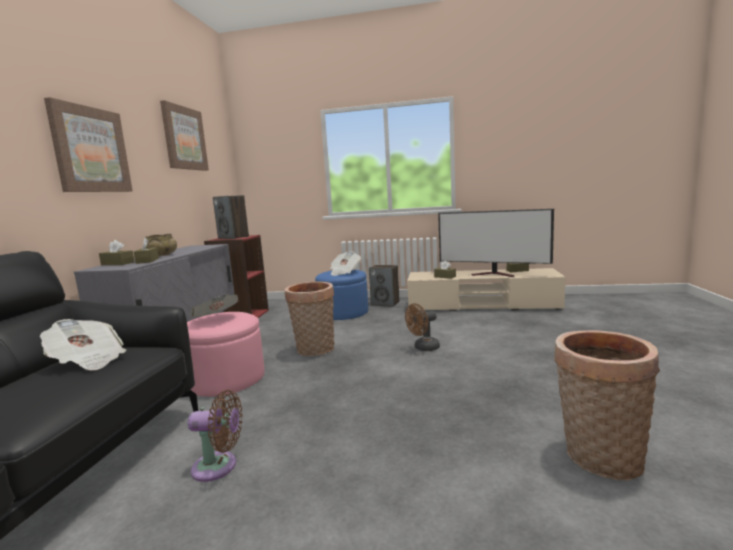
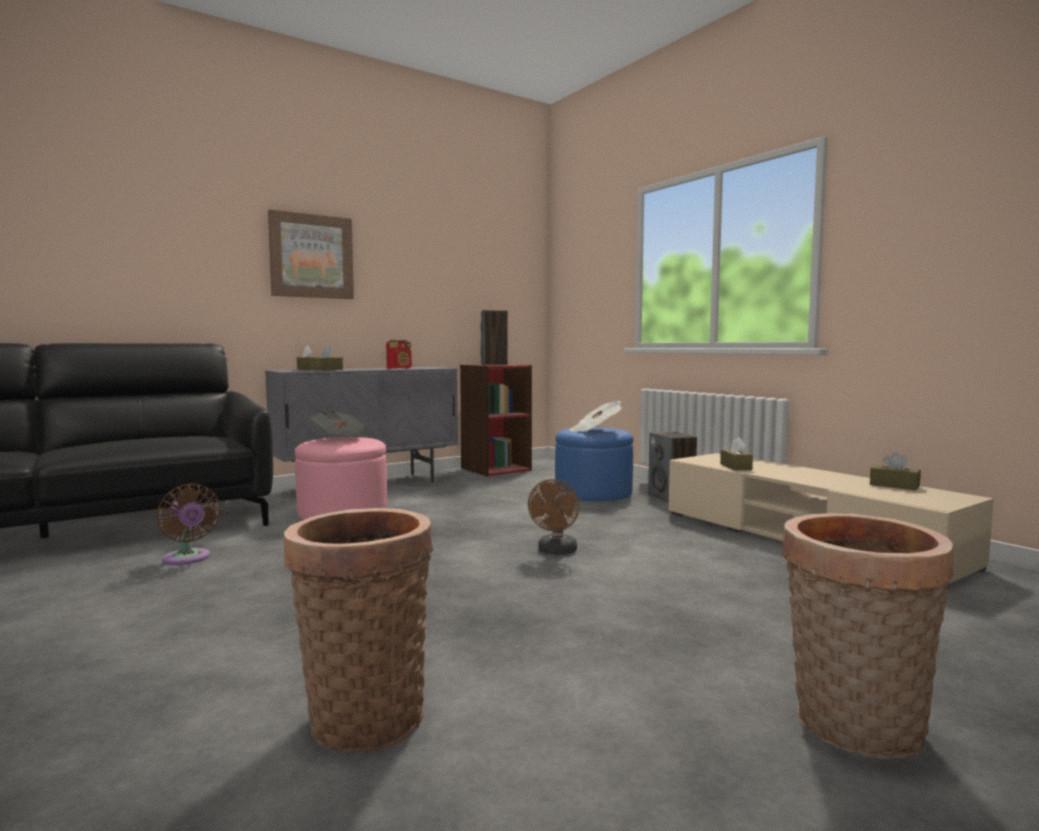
camera: 45 degrees right, 5 degrees down
newspaper [40,319,127,370] -> none
beige bowl [146,234,177,256] -> none
picture [160,100,209,171] -> none
basket [284,282,334,356] -> basket moved to [782,513,954,759]
brown fan [405,303,440,351] -> brown fan turned 90 degrees counterclockwise [528,479,580,555]
television [438,209,554,277] -> none
none -> radio [386,339,412,369]

